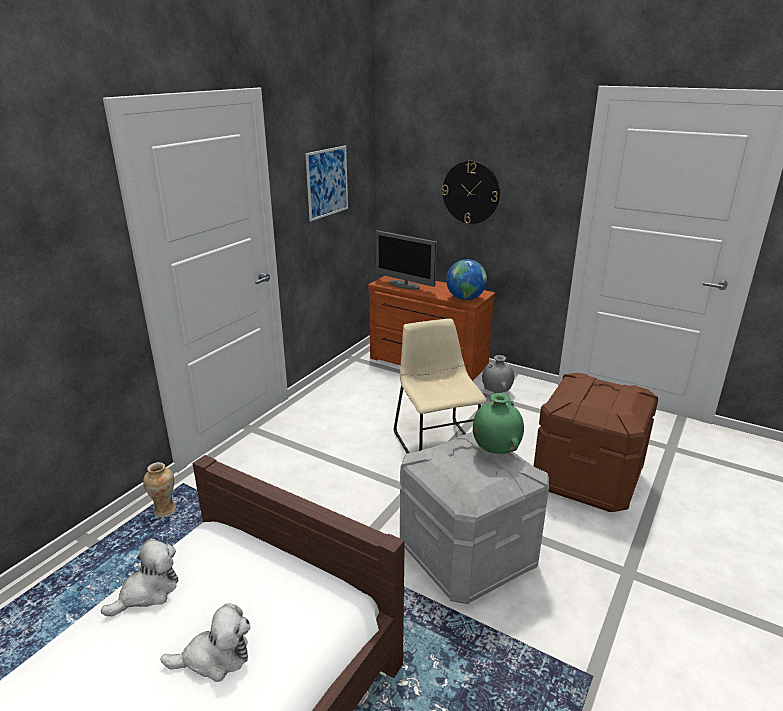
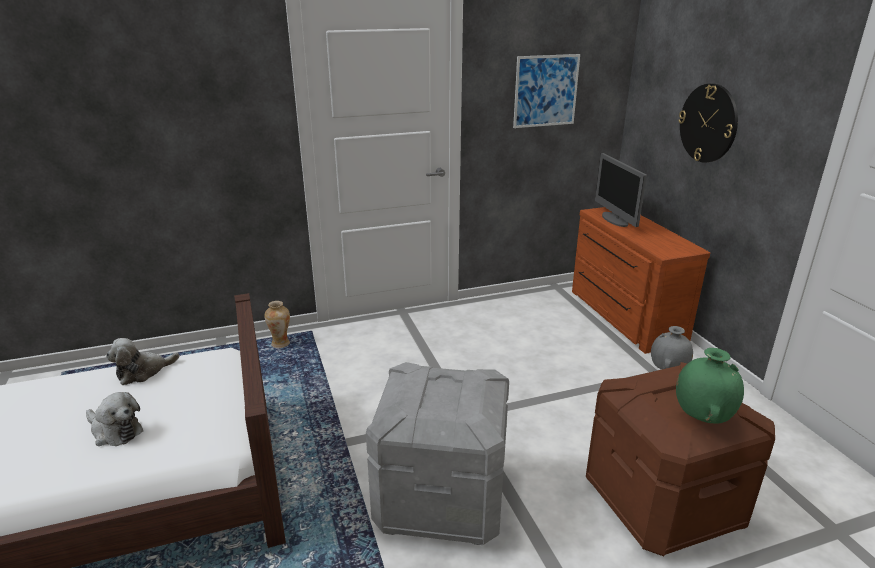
camera: 40 degrees right, 0 degrees up
plush toy [101,539,179,616] -> plush toy turned 150 degrees clockwise [106,338,179,385]
beige chair [394,319,486,453] -> none
globe [446,259,487,300] -> none
green vase [473,393,524,454] -> green vase moved to [676,348,744,423]

